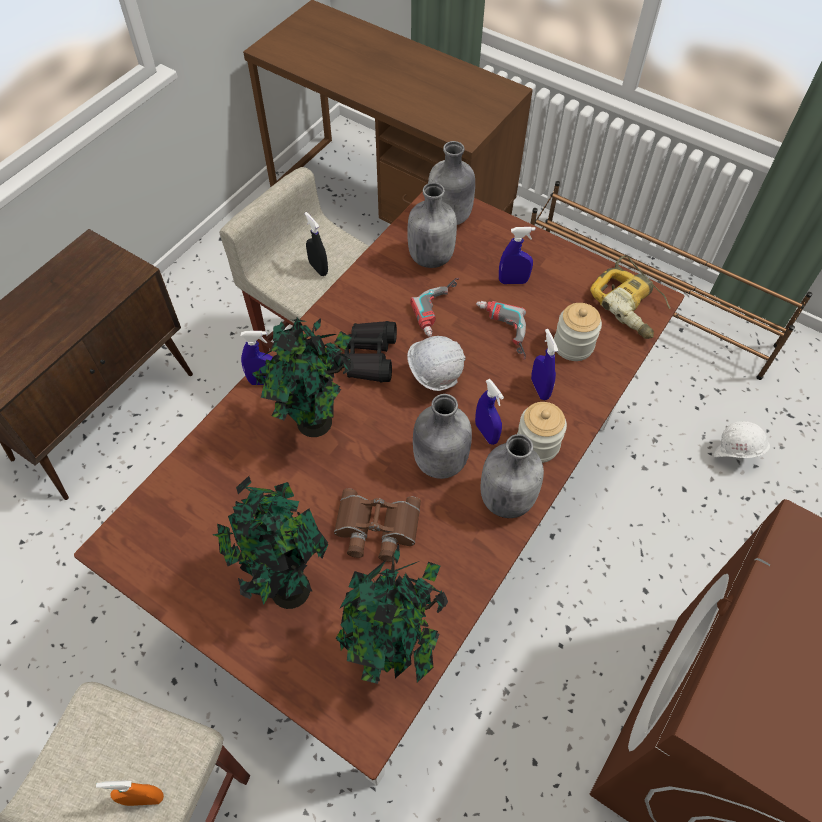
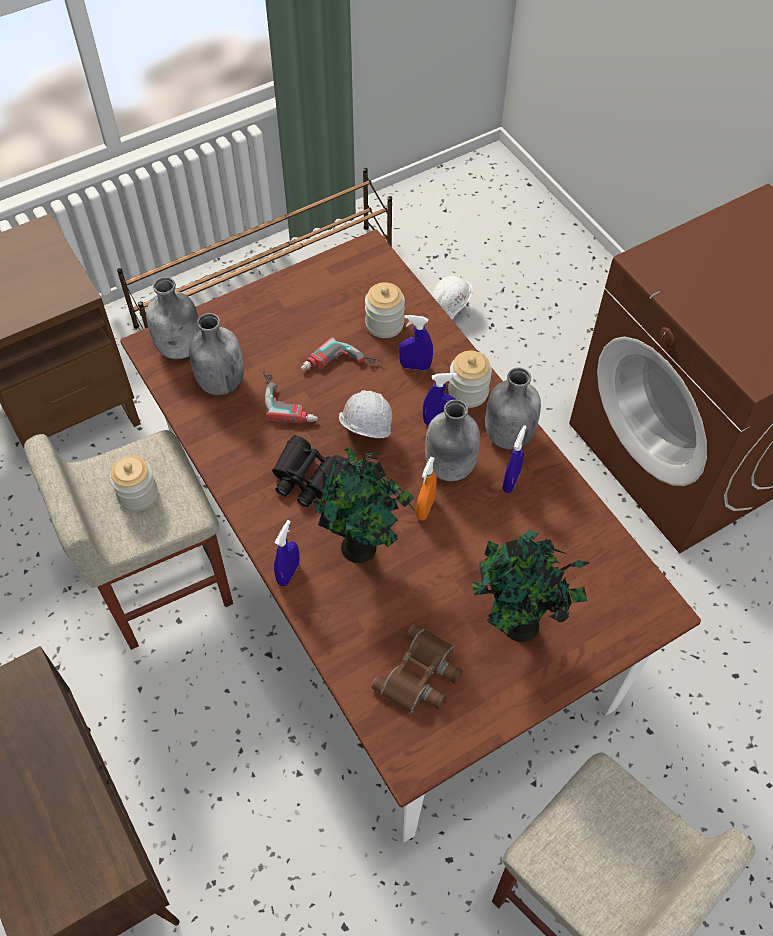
camera: 65 degrees left, 0 degrees up
orange spray bottle [96,780,164,806] -> orange spray bottle moved to [416,457,437,520]
black spray bottle [305,212,328,276] -> jar [110,456,158,512]
brown binoculars [334,488,421,562] -> brown binoculars moved to [371,624,463,714]
potted plant [336,544,448,684] -> none
blue spray bottle [499,227,535,284] -> blue spray bottle moved to [503,425,527,493]
power drill [590,256,670,339] -> none

